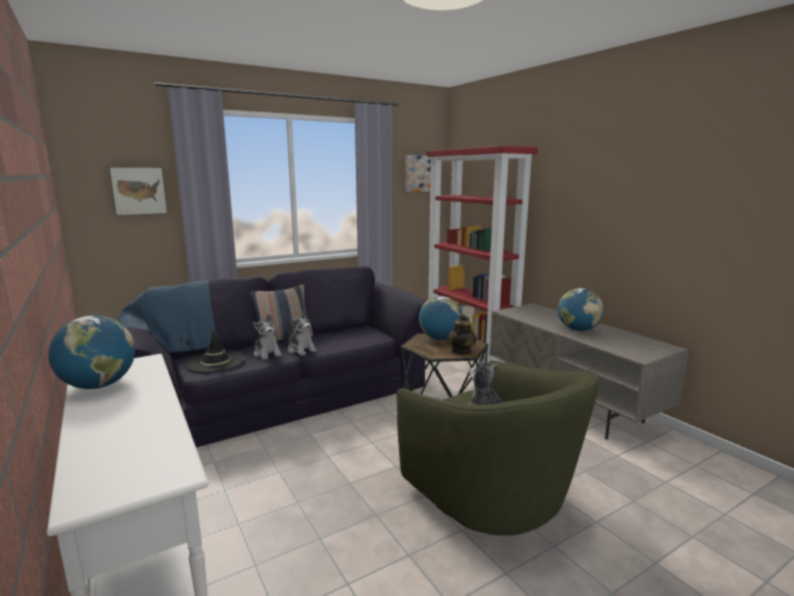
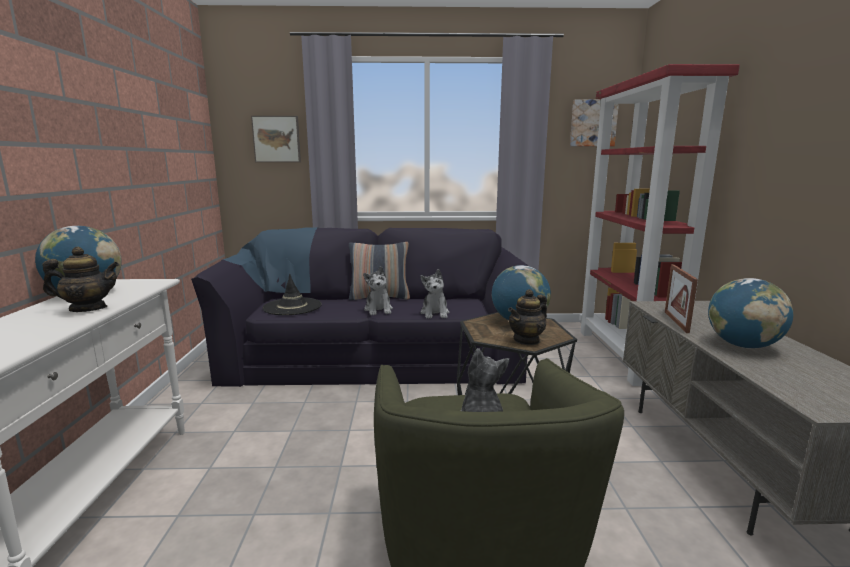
camera: 30 degrees right, 0 degrees up
plush toy [253,314,282,360] -> plush toy moved to [420,269,450,319]
none -> teapot [42,247,119,312]
none -> picture frame [665,264,698,333]

